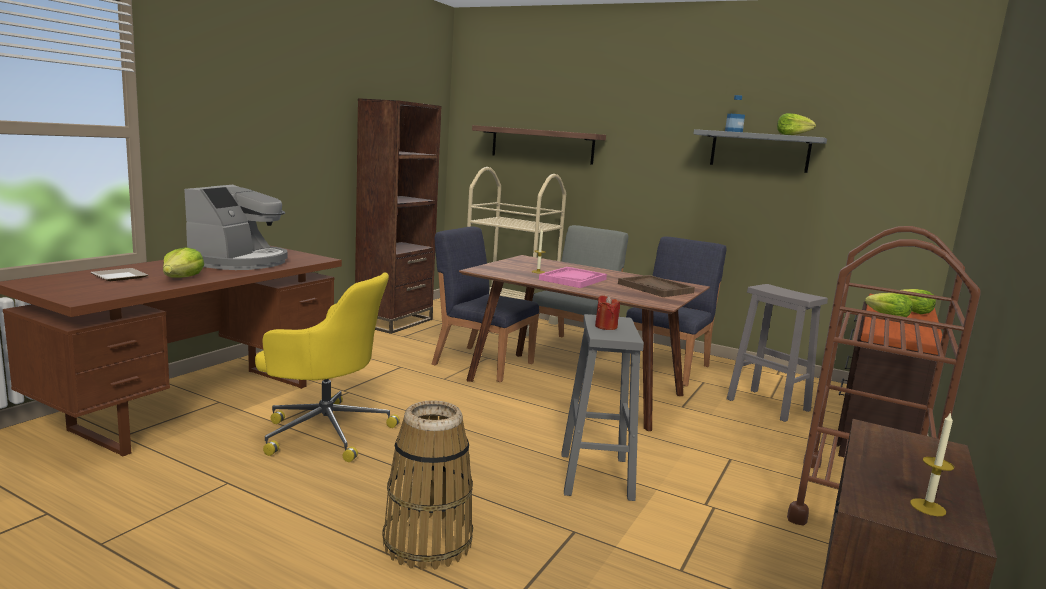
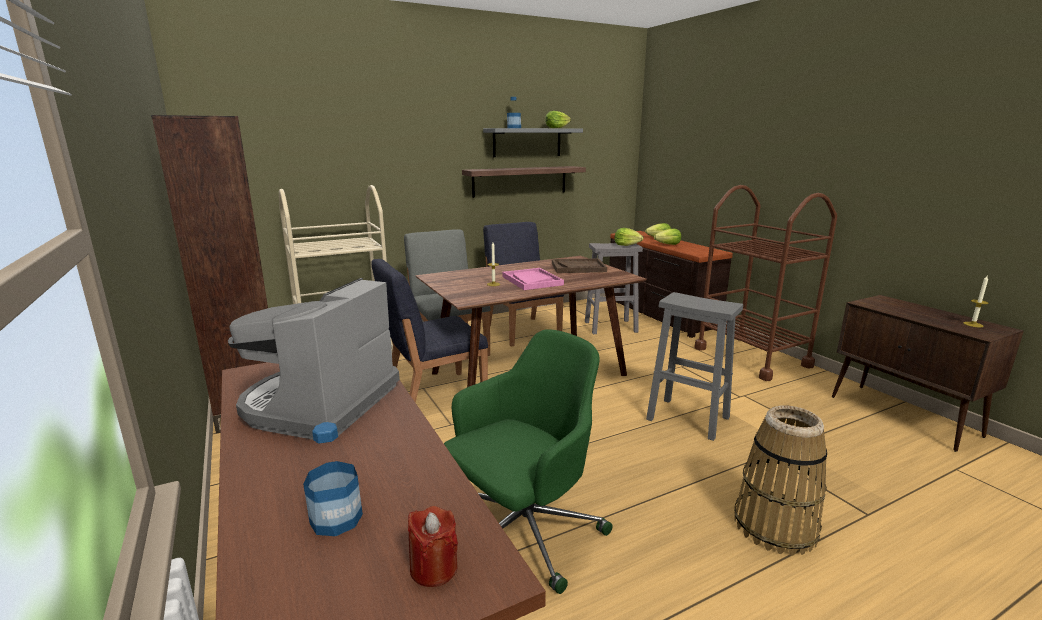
camera: 55 degrees left, 5 degrees up
plate [90,268,148,281] -> bottle [303,422,363,536]
lettuce [163,247,204,278] -> lettuce moved to [614,228,643,246]
coffee machine [184,185,288,270] -> coffee machine turned 120 degrees counterclockwise [228,278,400,440]
yellow office chair [255,273,400,462] -> green office chair [444,329,613,594]
shelf [472,125,606,165] -> shelf moved to [462,166,586,198]
red candle [595,295,620,330] -> red candle moved to [408,506,458,587]

